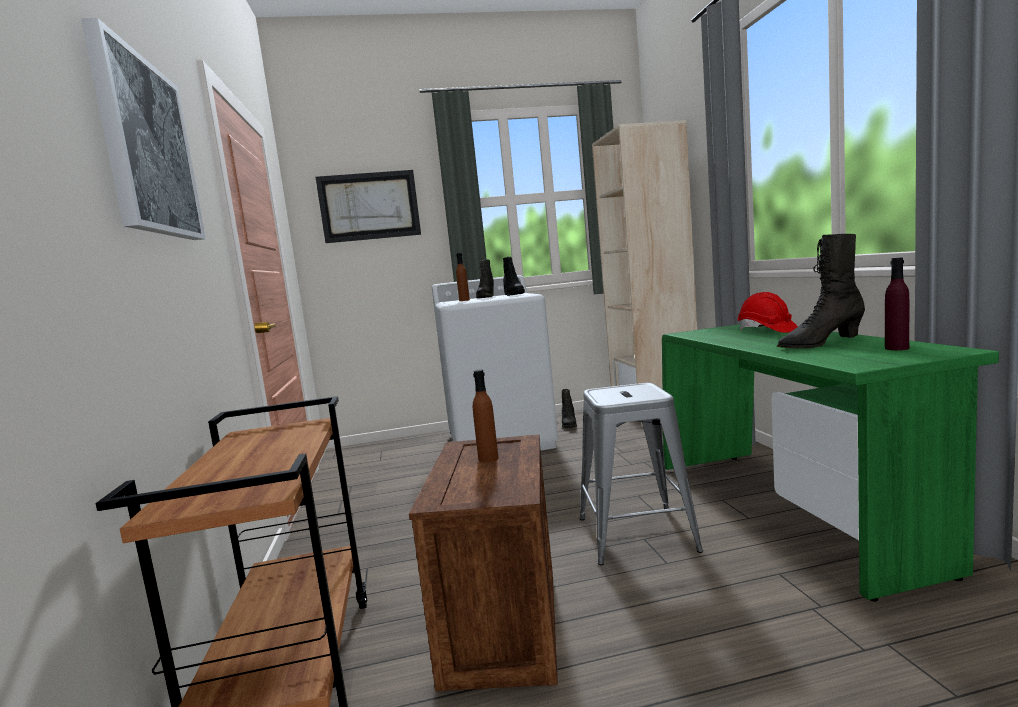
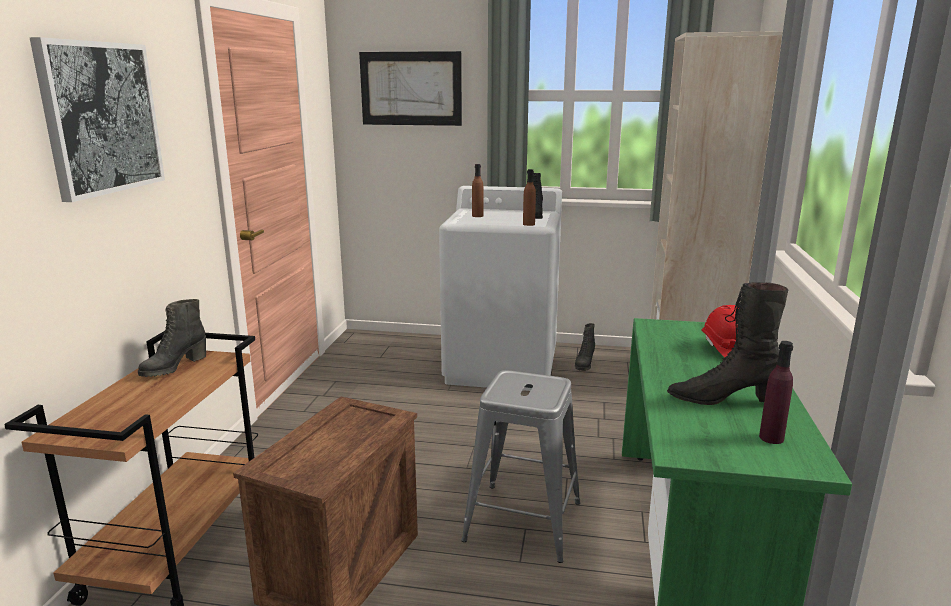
camera: 20 degrees right, 10 degrees up
brown bottle [473,370,499,463] -> brown bottle moved to [523,169,536,226]
black boot [476,259,494,299] -> black boot moved to [138,299,206,377]

